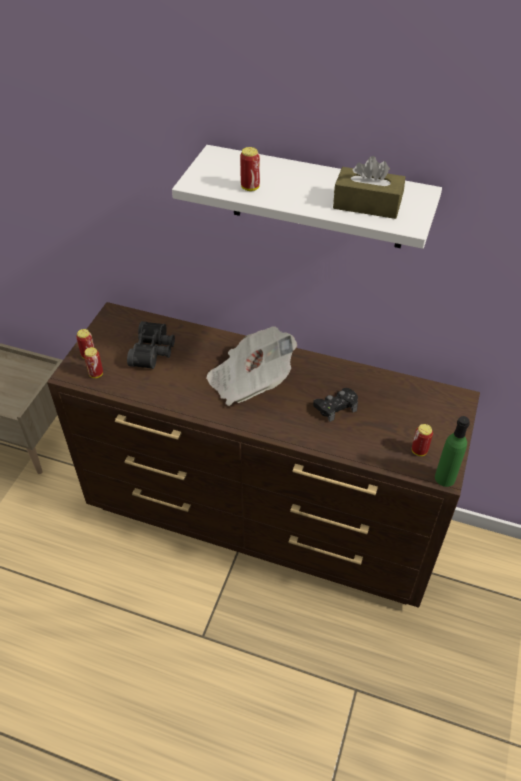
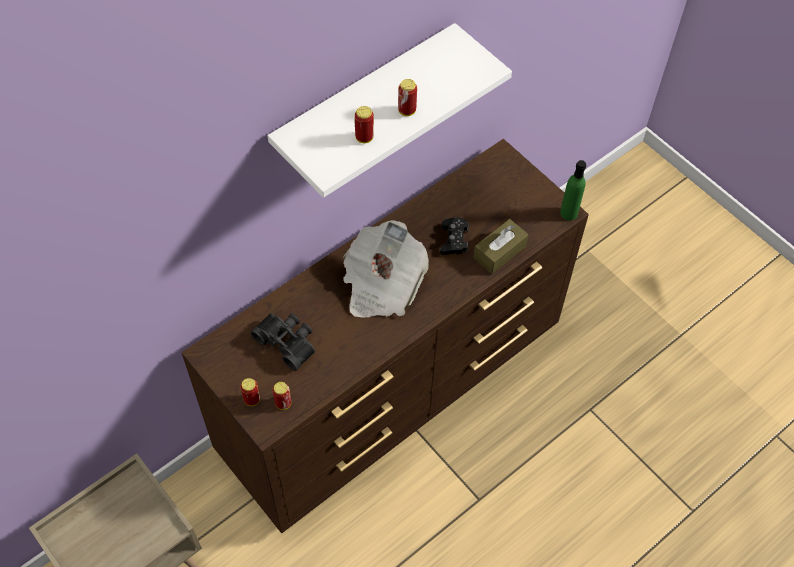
camera: 60 degrees left, 10 degrees up
brown tissue box [333,156,405,219] -> brown tissue box moved to [474,219,529,274]
can [412,424,433,456] -> can moved to [398,79,417,116]

